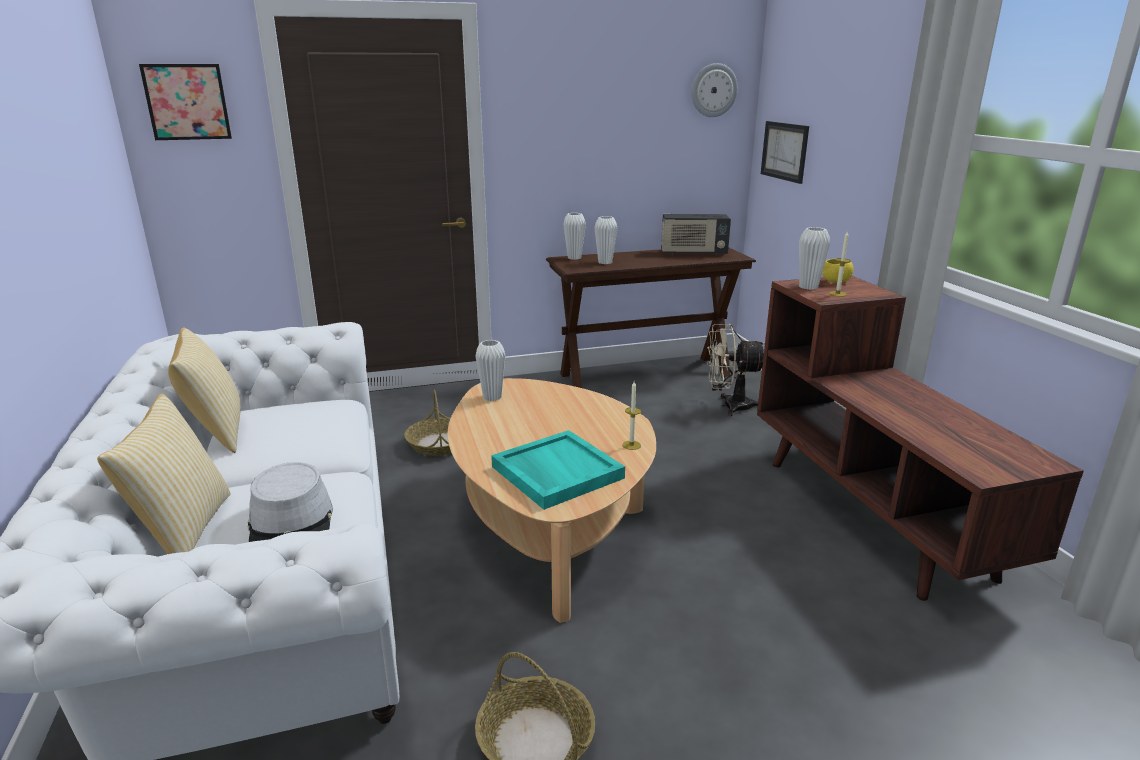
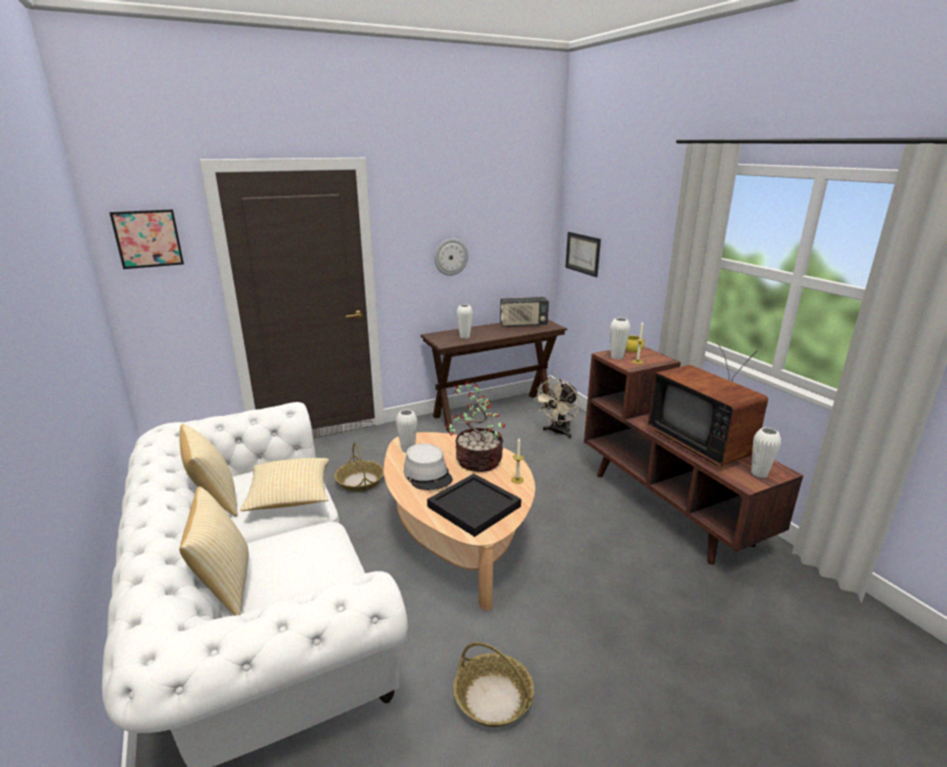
camera: 10 degrees left, 0 degrees up
grey hat [248,462,333,542] -> grey hat moved to [404,443,453,490]
turquoise tray [491,430,625,510] -> black tray [427,474,521,537]
white vase [563,213,586,260] -> white vase moved to [751,427,781,478]
wall clock [691,63,738,117] -> wall clock moved to [434,239,468,276]
beige fan [707,324,765,416] -> beige fan turned 45 degrees counterclockwise [535,378,579,438]
none -> pillow [240,458,329,511]
none -> potted plant [445,381,505,472]
none -> television [648,342,768,466]

